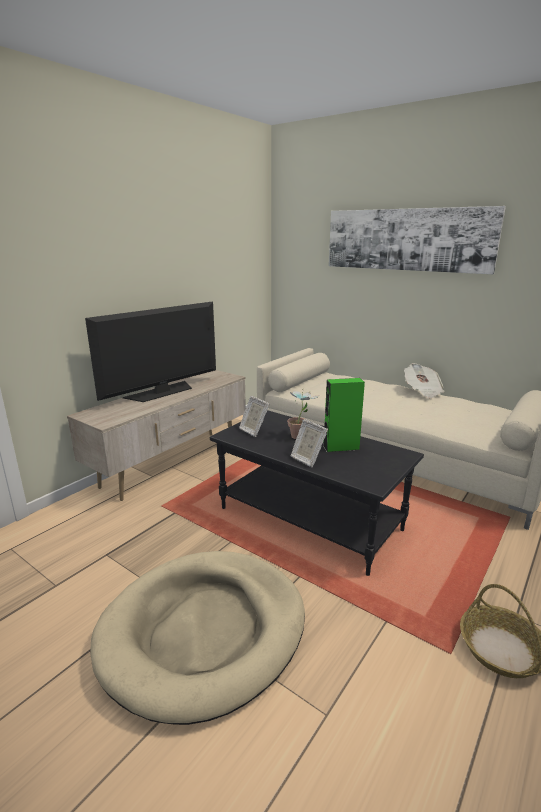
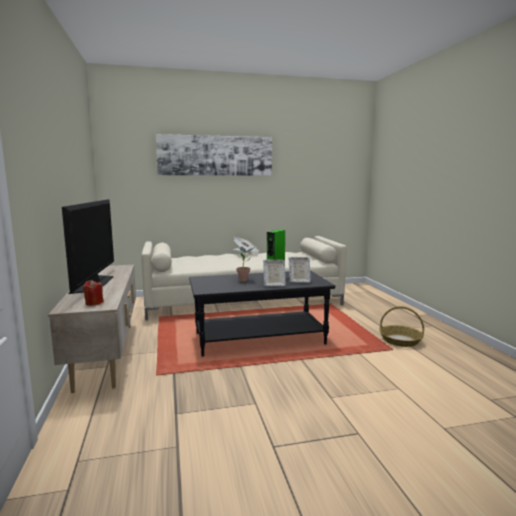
camera: 50 degrees left, 10 degrees down
beige dog bed [90,551,305,725] -> none
picture frame [239,396,269,437] -> picture frame moved to [288,257,310,283]
none -> red candle [83,280,104,306]

